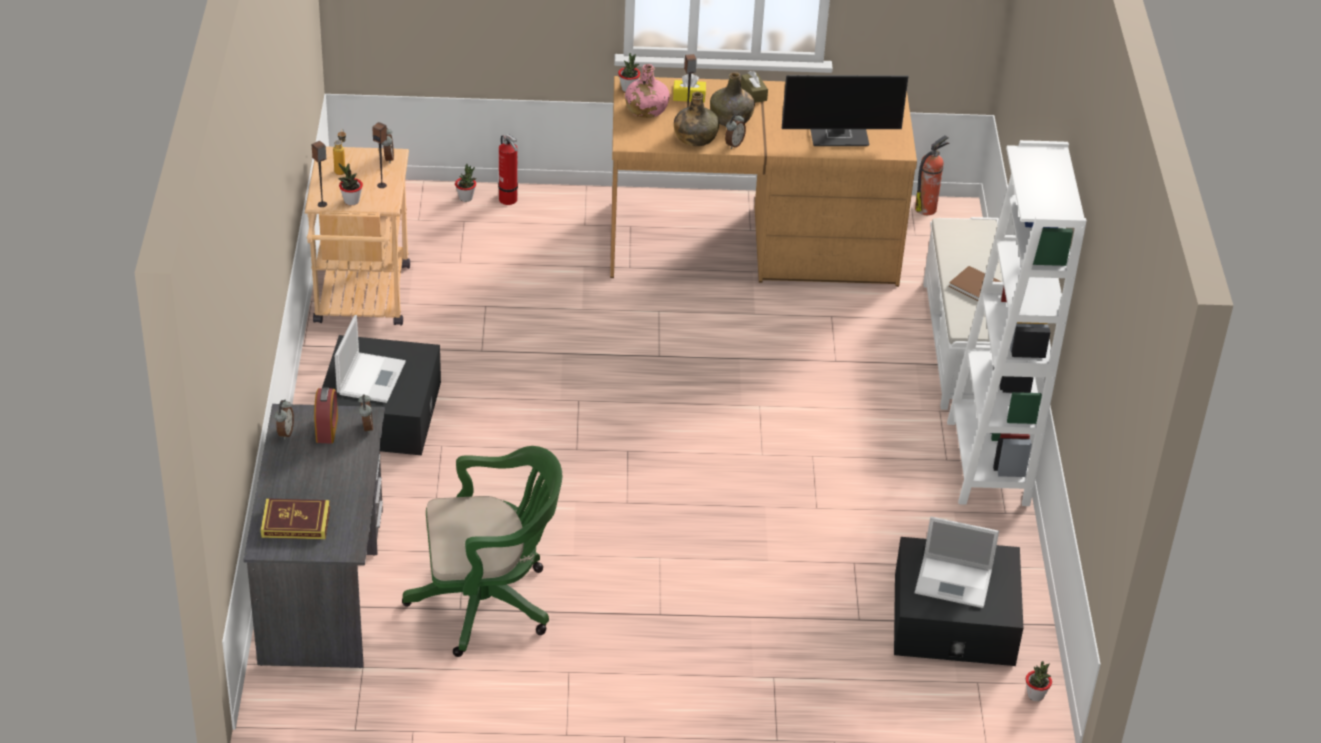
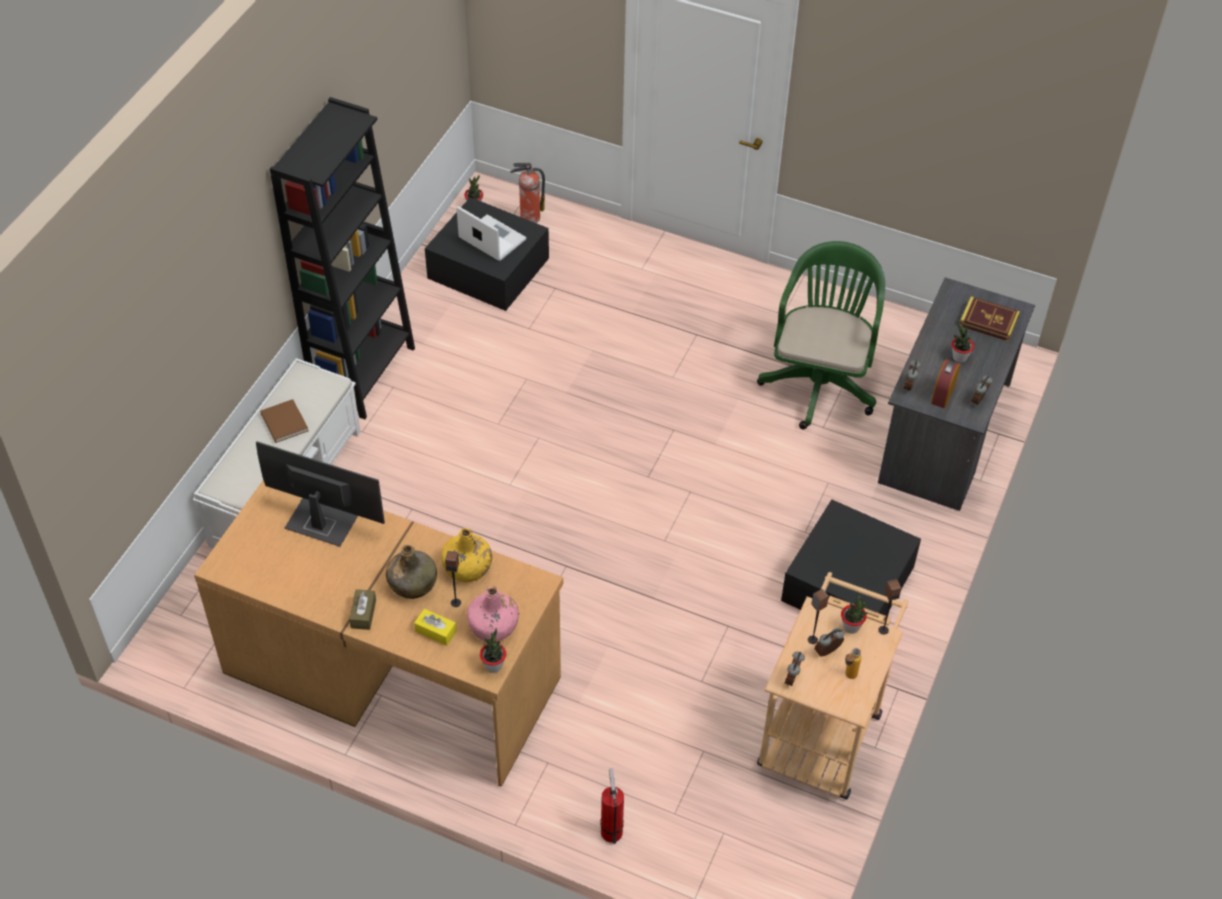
camera: 155 degrees left, 10 degrees up
laptop [334,315,406,403] -> none
green office chair [402,446,562,657] -> green office chair turned 90 degrees clockwise [757,241,885,429]
potted plant [455,164,476,202] -> potted plant moved to [952,323,974,363]
green bottle [674,92,719,146] -> yellow bottle [442,528,492,582]
alarm clock [725,114,746,149] -> alarm clock moved to [815,628,844,656]
fire extinguisher [915,135,949,215] -> fire extinguisher moved to [510,163,545,223]
white bookcase [947,140,1087,506] -> black bookcase [270,97,415,419]

